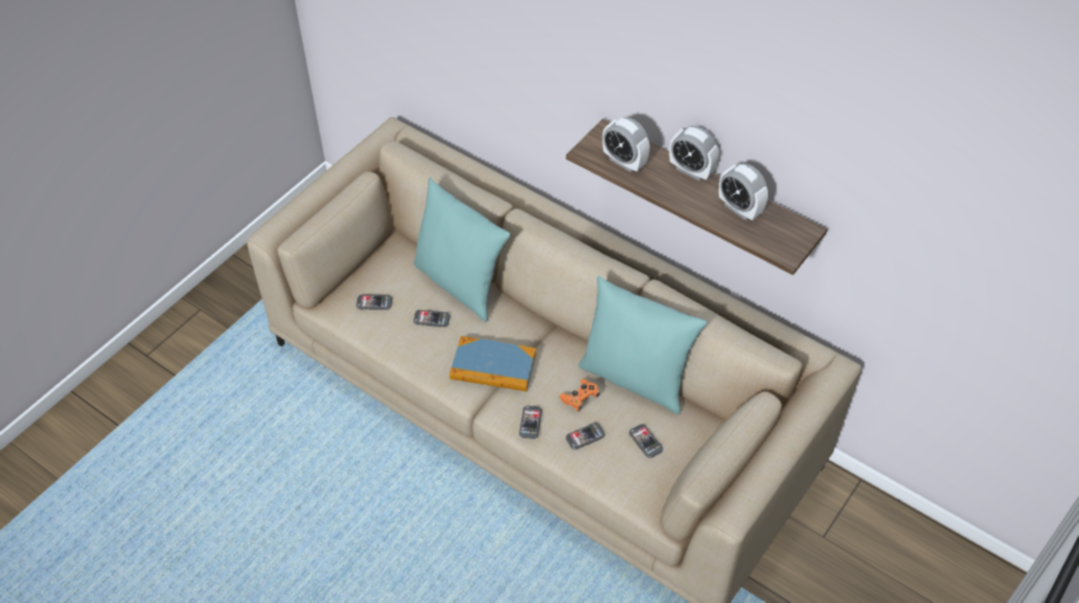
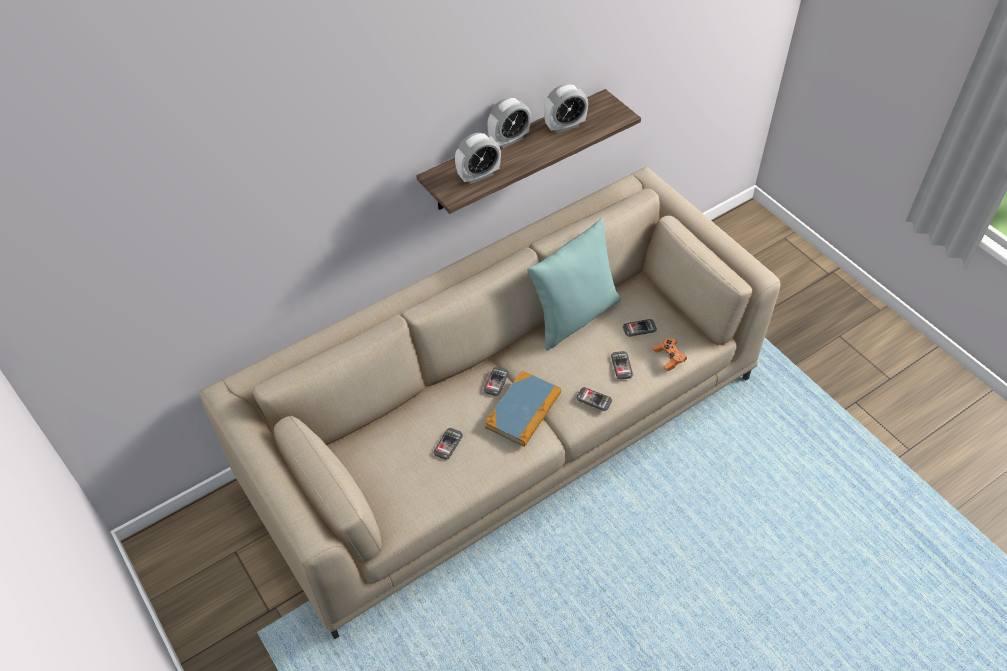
camera: 70 degrees left, 0 degrees up
phone [356,295,392,310] -> phone moved to [483,367,509,396]
turquoise pillow [413,177,511,322] -> none
orange game controller [559,379,600,412] -> orange game controller moved to [653,338,687,371]

